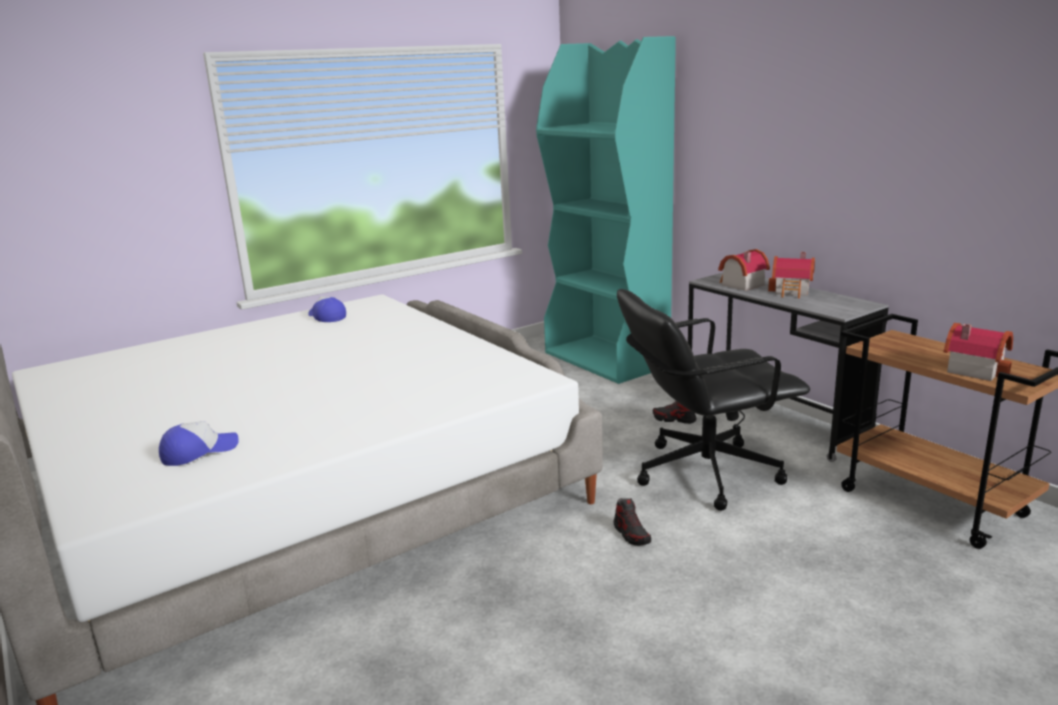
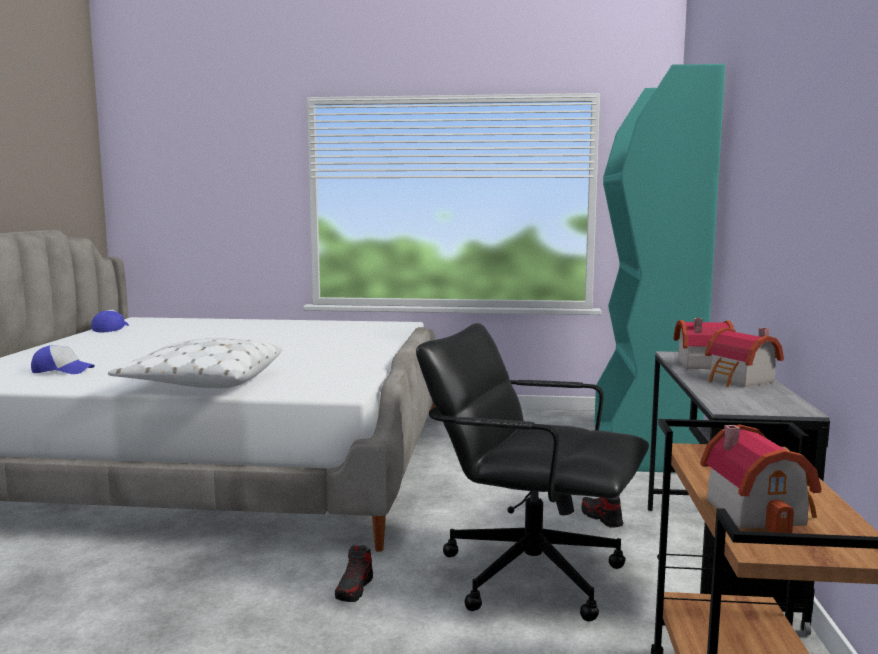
camera: 40 degrees right, 10 degrees down
cap [308,296,346,322] -> cap moved to [91,309,129,332]
none -> white pillow [108,338,282,388]

